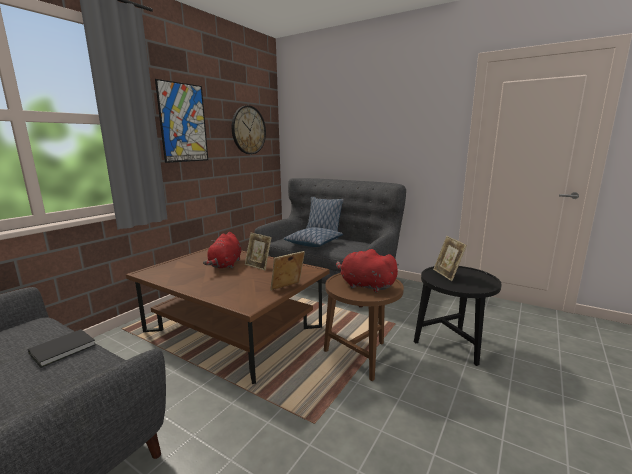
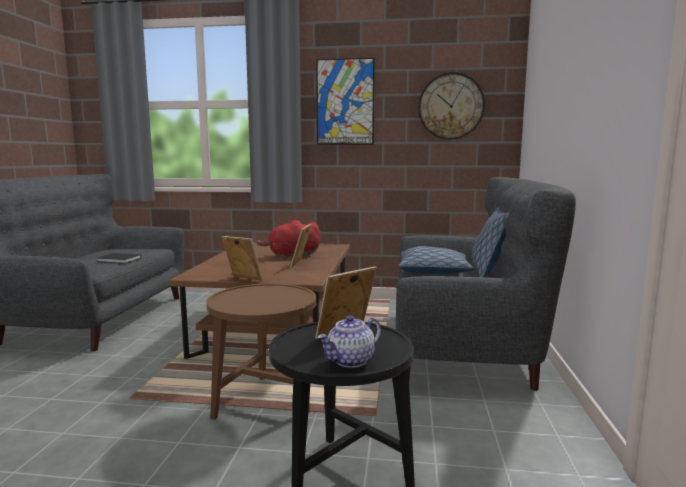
camera: 65 degrees right, 5 degrees down
red plush toy [336,249,399,292] -> none
none -> teapot [318,315,381,368]

